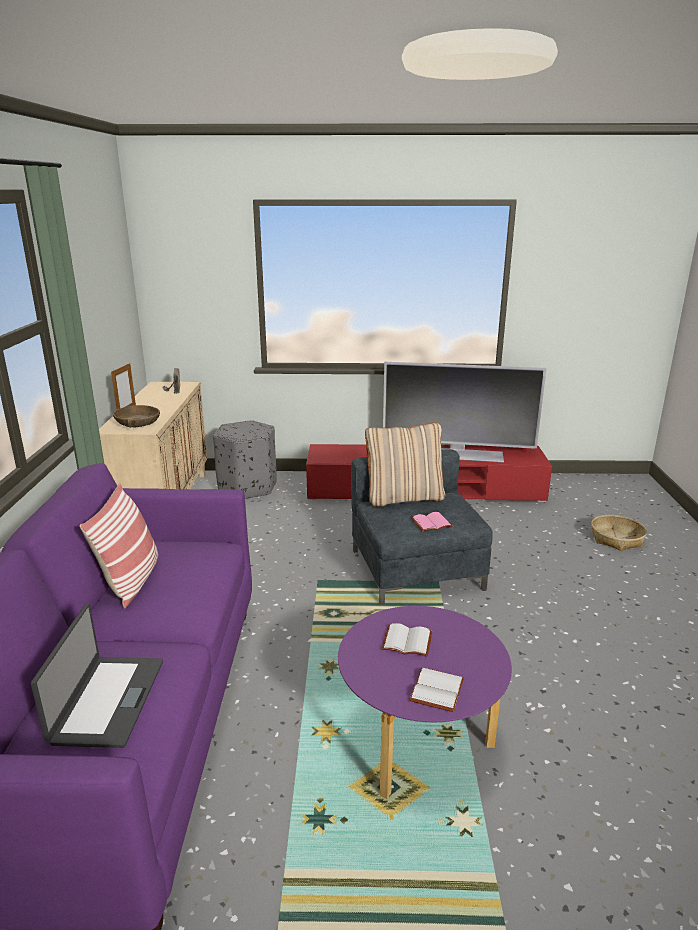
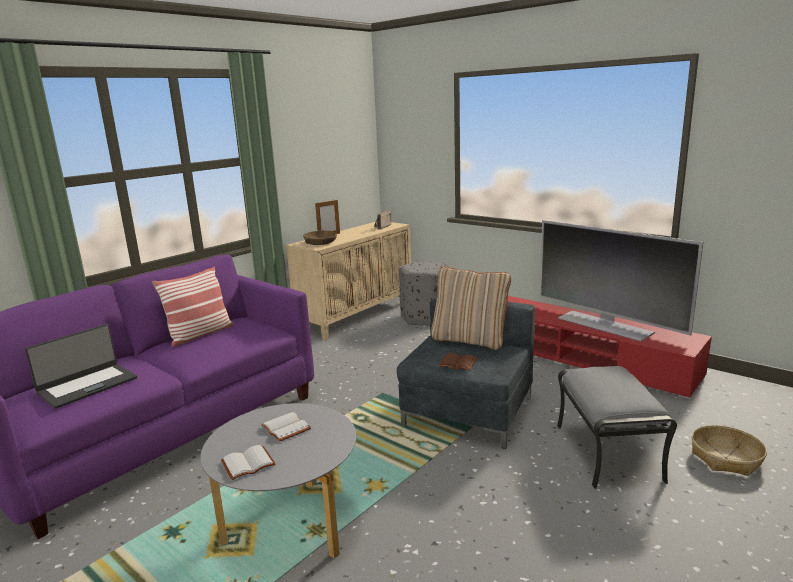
camera: 40 degrees right, 5 degrees down
purple coffee table [338,606,512,799] -> grey coffee table [200,403,356,559]
pink book [411,512,453,531] -> brown book [439,353,477,371]
none -> grey ottoman [557,366,677,489]

